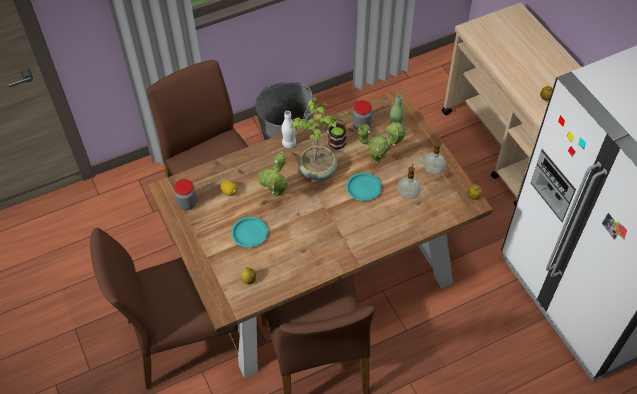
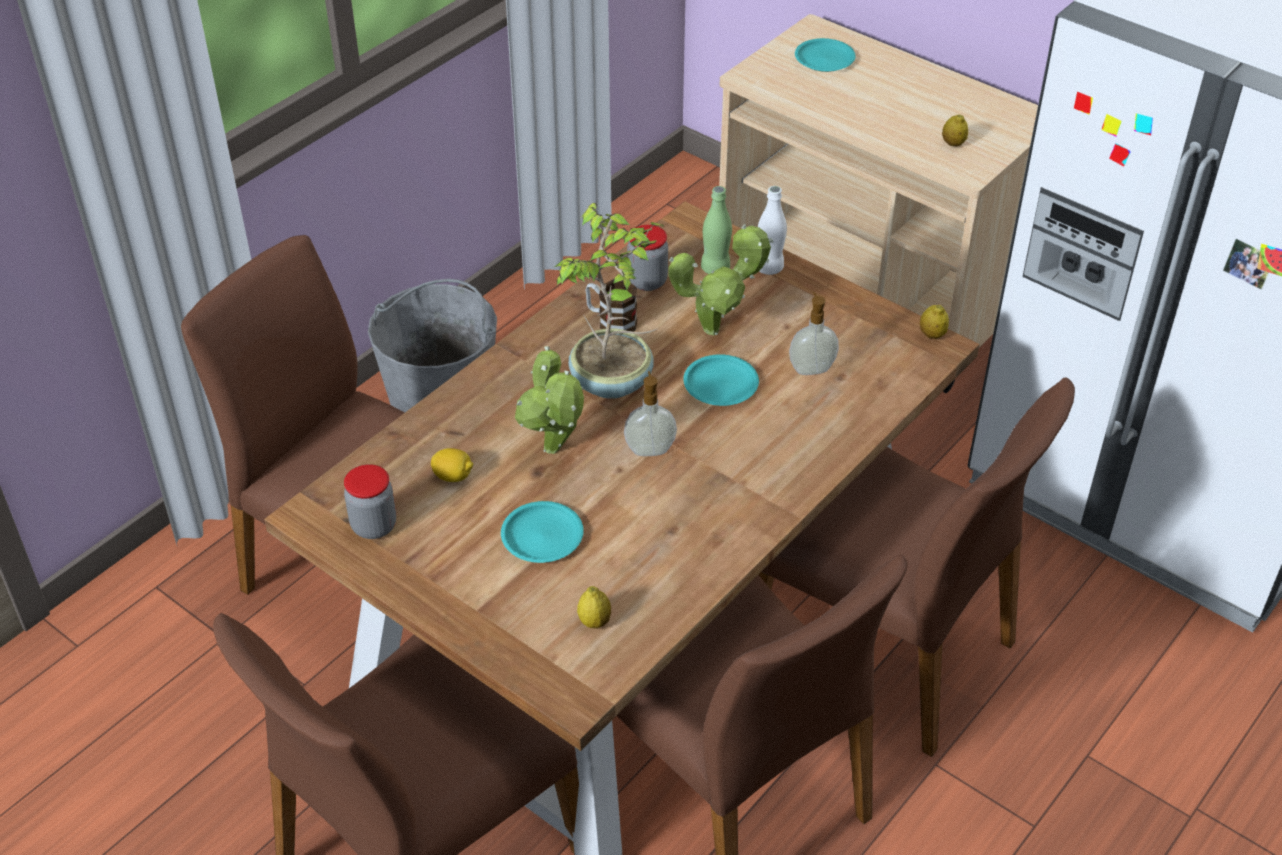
camera: 25 degrees left, 10 degrees down
white bottle [281,111,296,148] -> white bottle moved to [758,186,787,275]
soap dispenser [423,139,446,174] -> soap dispenser moved to [624,371,677,456]
none -> brown chair [759,377,1075,757]
none -> turquoise plate [795,38,856,72]

